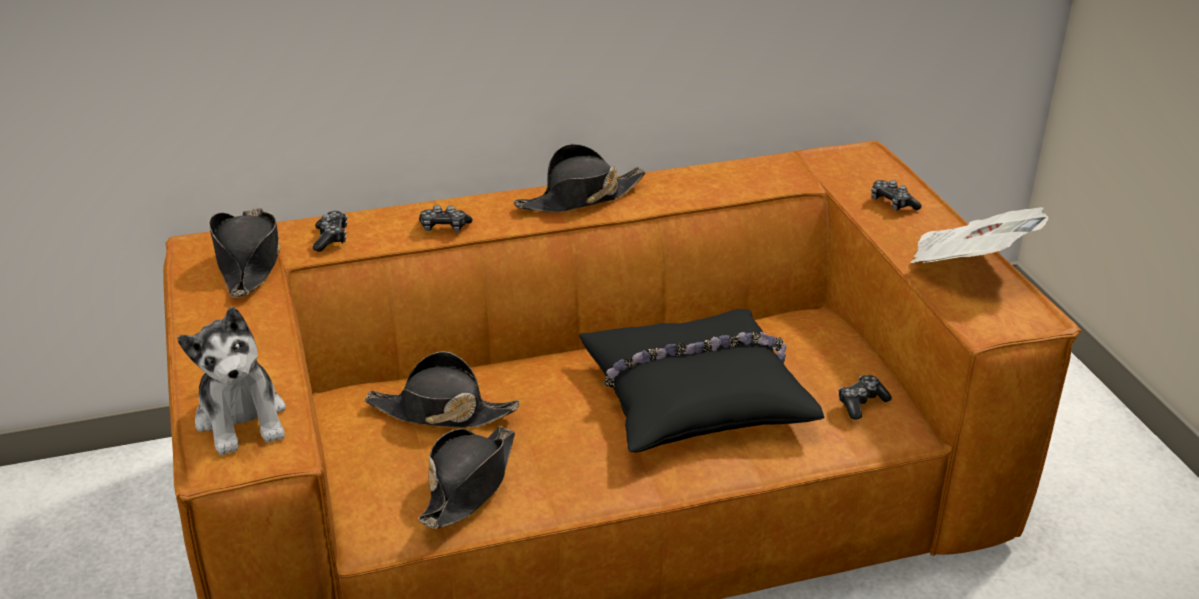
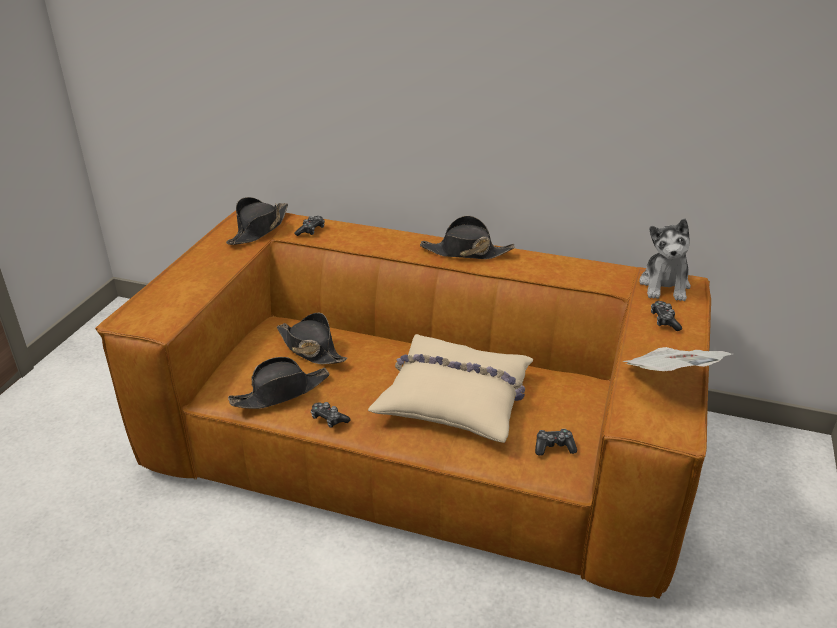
camera: 35 degrees right, 0 degrees up
plush toy [177,306,286,455] -> plush toy moved to [639,218,691,301]
game controller [419,205,472,232] -> game controller moved to [311,402,350,427]
black pillow [579,309,824,452] -> beige pillow [368,334,533,443]

